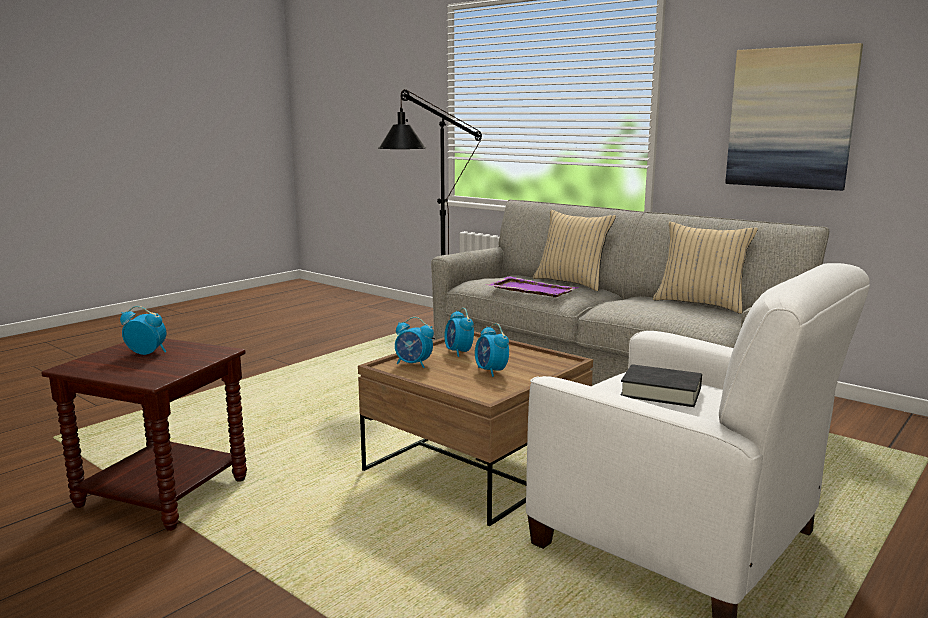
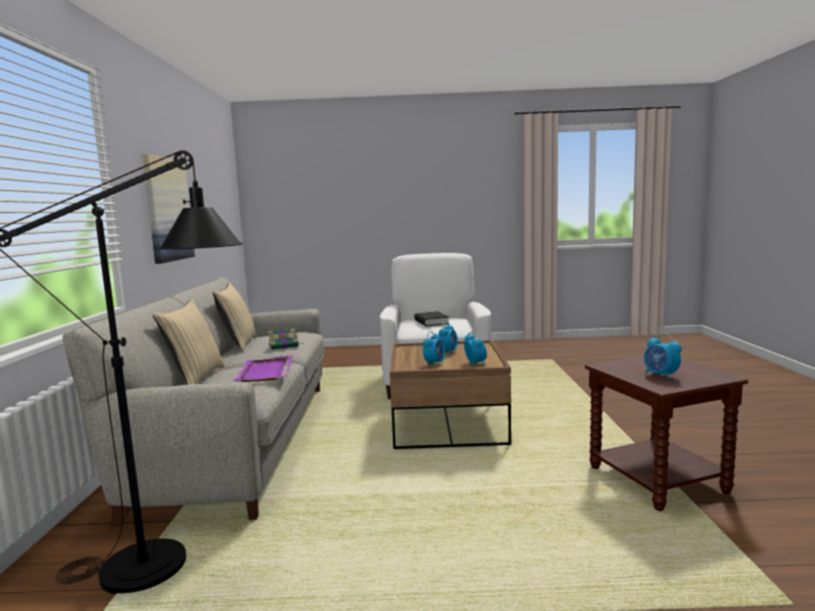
camera: 130 degrees left, 5 degrees down
none -> book [268,328,303,350]

